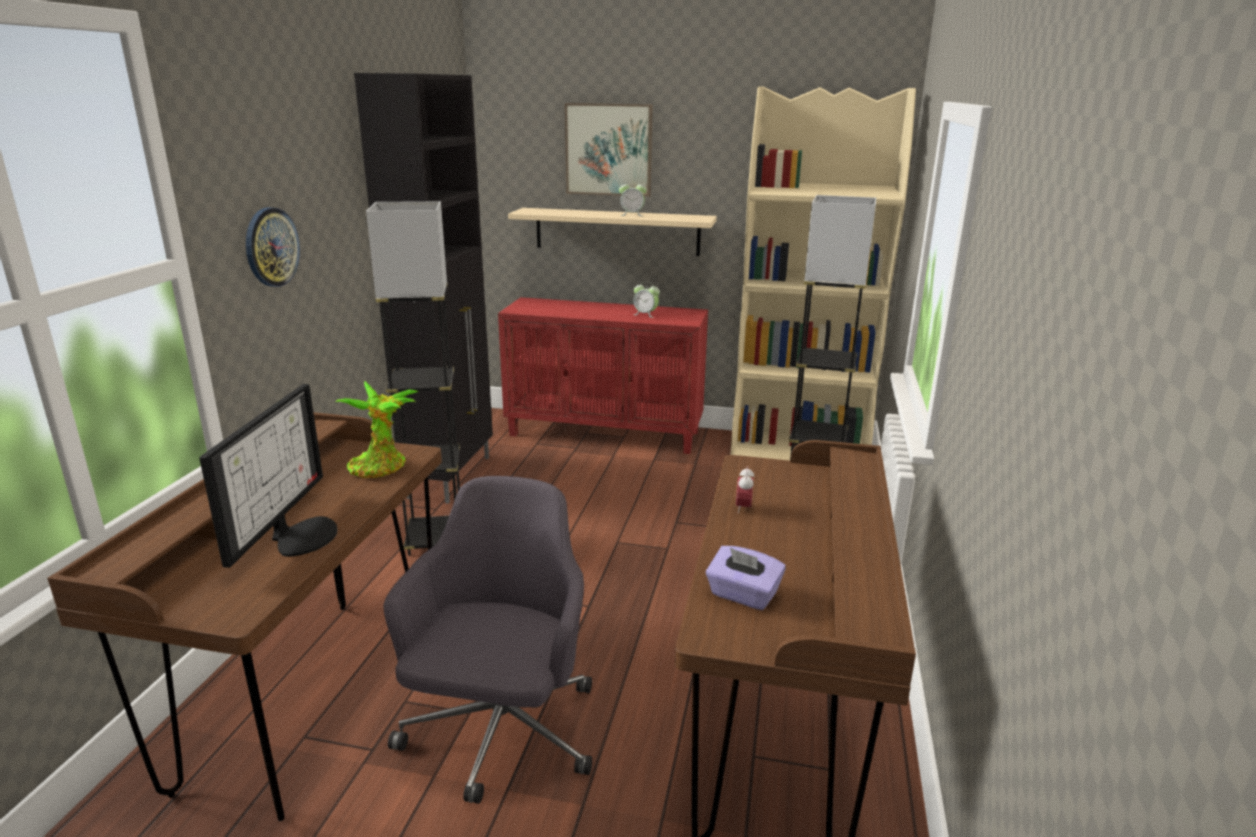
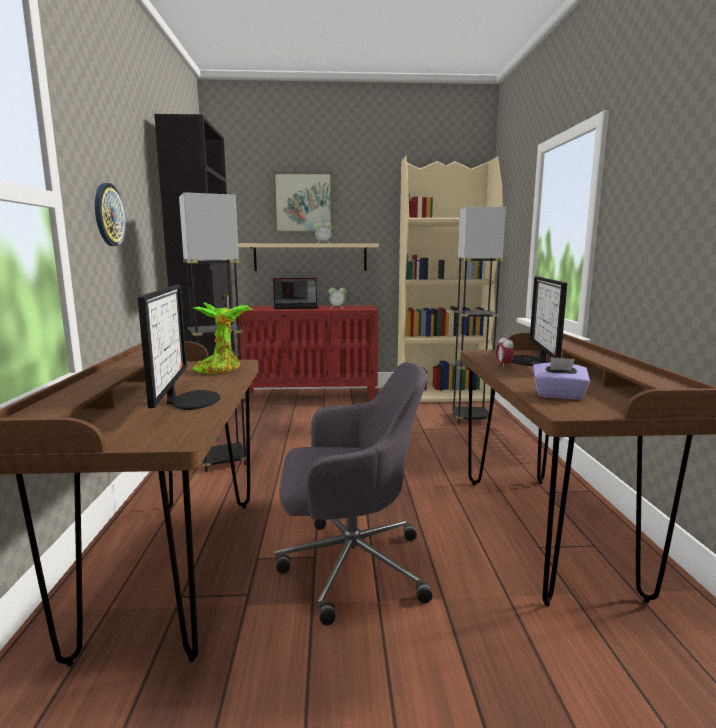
camera: 15 degrees left, 10 degrees down
grey office chair [384,476,592,804] -> grey office chair turned 90 degrees clockwise [275,362,433,625]
none -> laptop [273,278,318,309]
none -> monitor [512,276,567,366]

